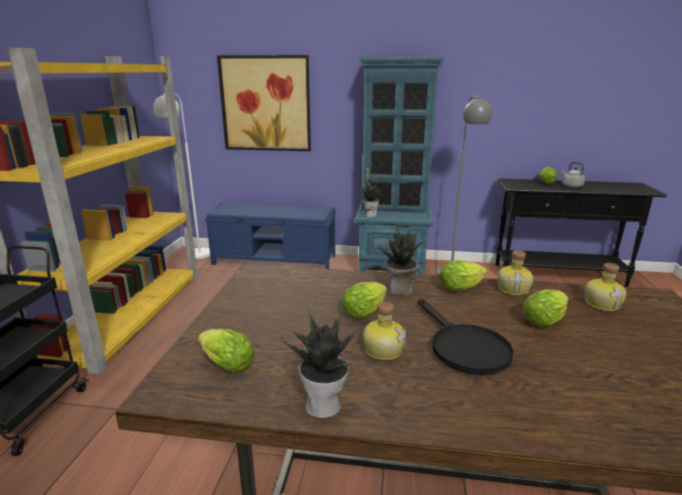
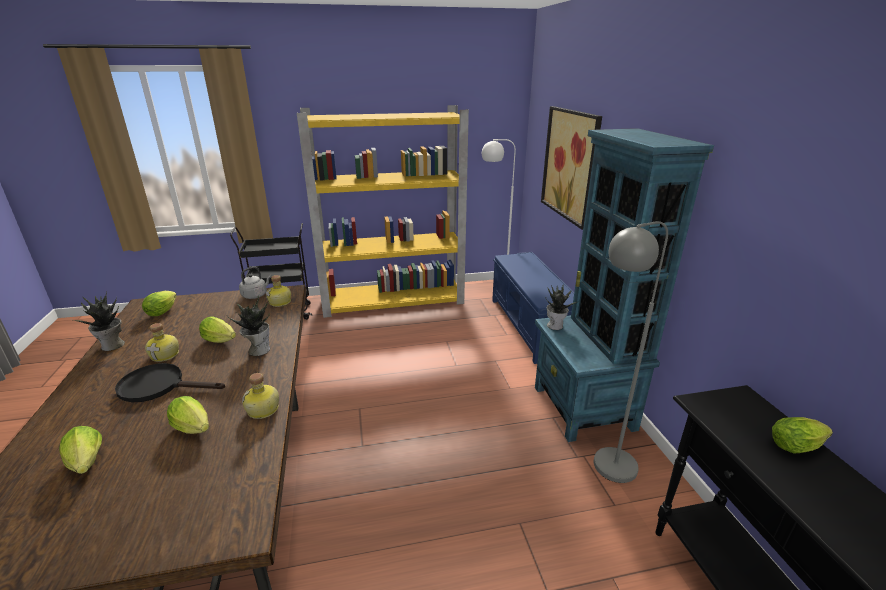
camera: 70 degrees right, 5 degrees up
black frying pan [418,298,514,375] -> black frying pan turned 45 degrees clockwise [115,363,225,402]
lettuce [440,260,487,291] -> lettuce moved to [59,426,102,474]
grey kettle [562,162,585,188] -> grey kettle moved to [239,267,271,299]
bottle [585,263,626,311] -> bottle moved to [266,275,291,307]

